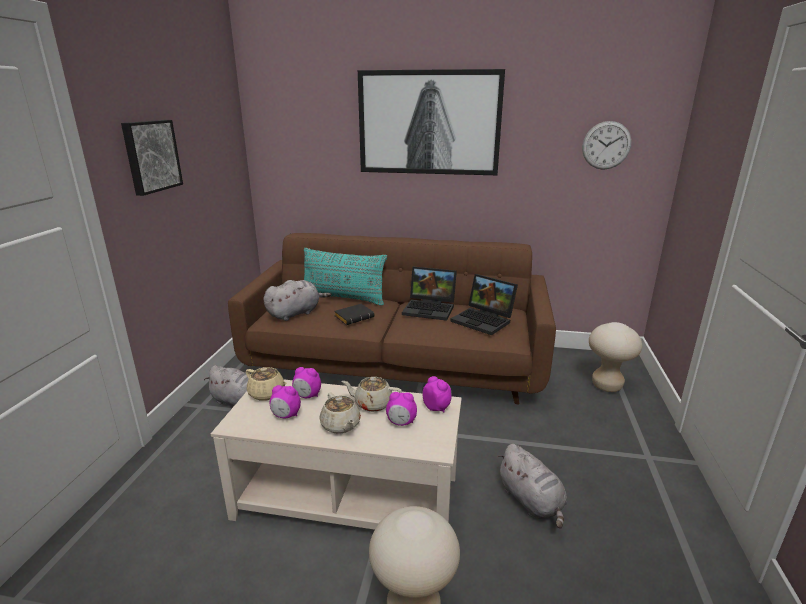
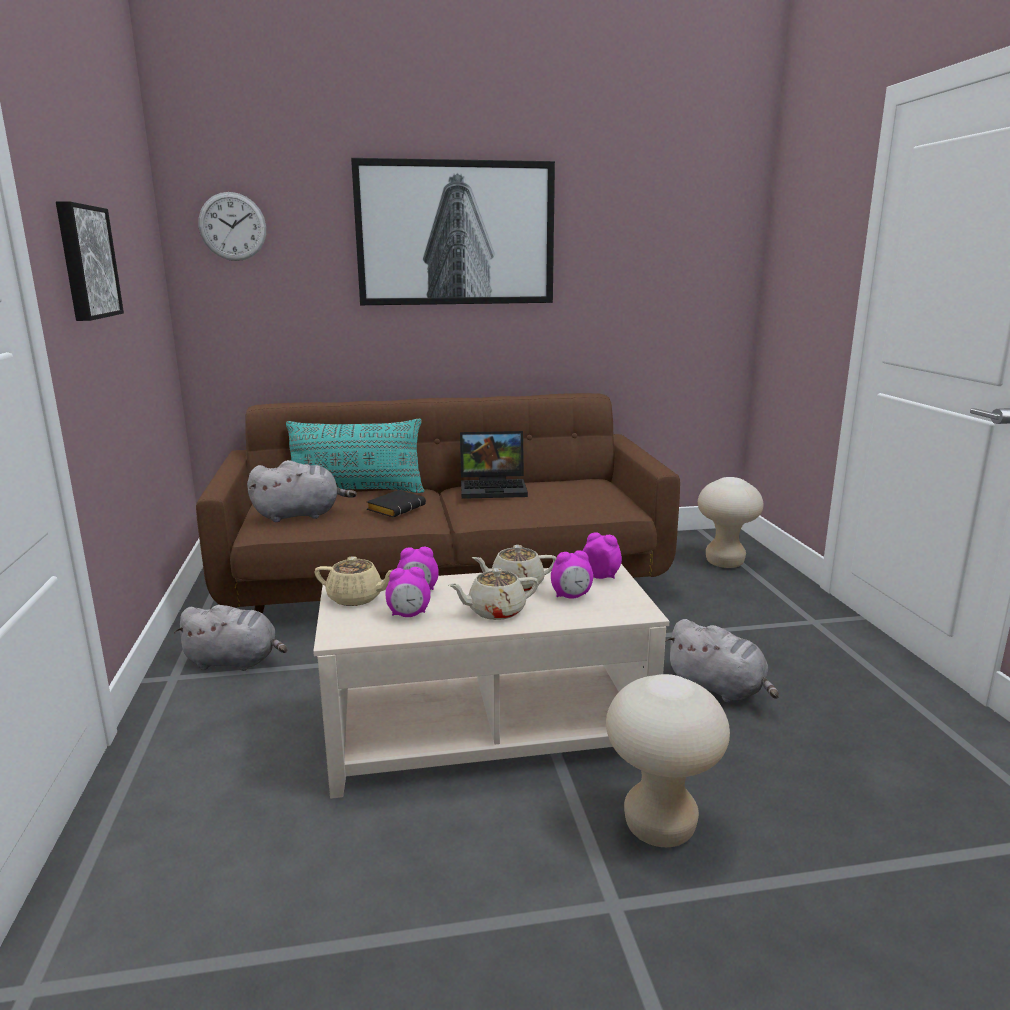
camera: 20 degrees left, 5 degrees down
grey plush toy [263,280,331,321] -> grey plush toy turned 45 degrees clockwise [247,460,357,522]
beige teapot [320,393,361,434] -> beige teapot turned 120 degrees clockwise [448,568,539,620]
laptop [450,274,518,335] -> none
wall clock [582,121,632,170] -> wall clock moved to [198,192,266,261]

